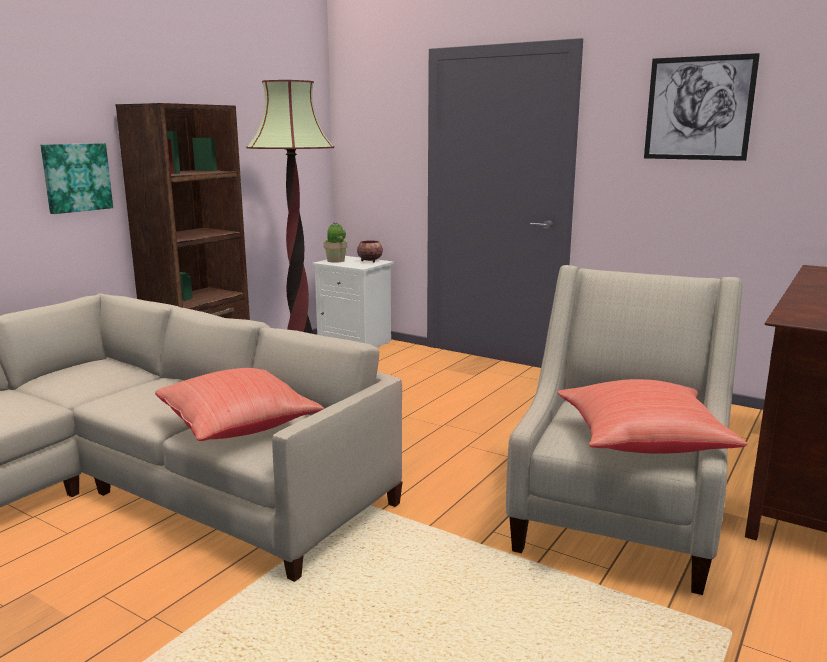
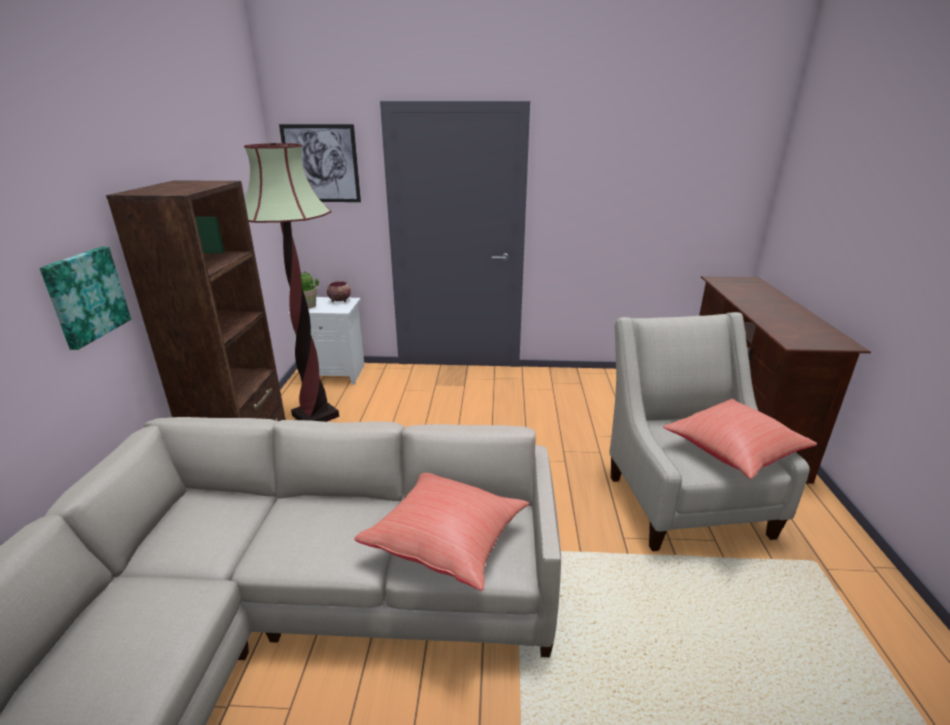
camera: 30 degrees left, 10 degrees up
picture [644,53,760,161] -> picture moved to [279,124,361,202]

